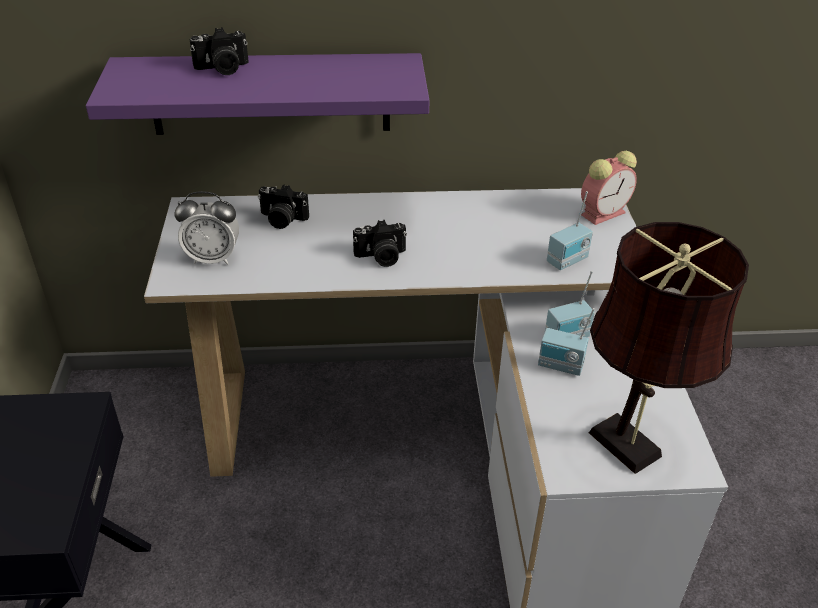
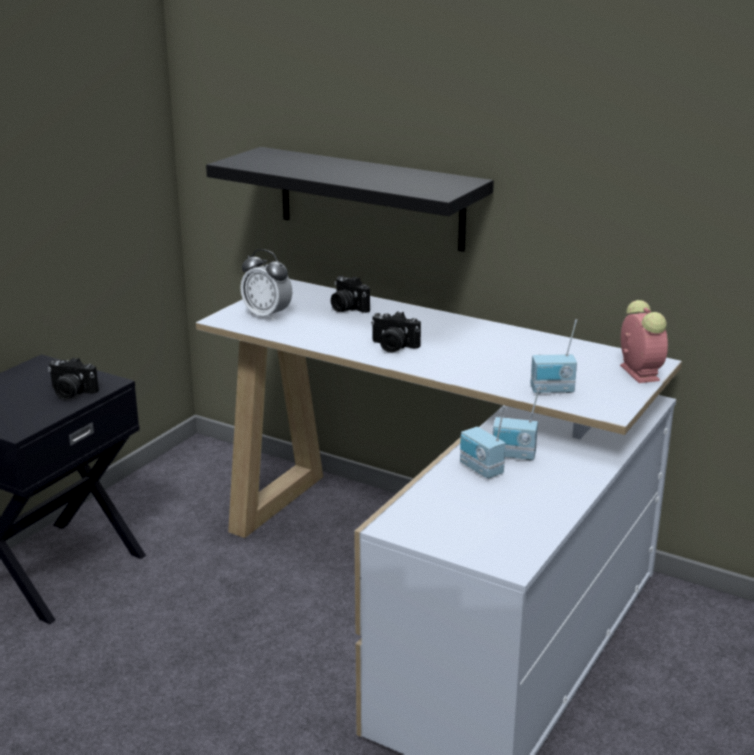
camera: 35 degrees right, 15 degrees down
purple shelf [86,53,430,135] -> black shelf [206,147,494,252]
camera [189,27,249,75] -> camera moved to [48,357,99,399]
alarm clock [581,151,637,225] -> alarm clock turned 105 degrees counterclockwise [620,300,668,383]
brown table lamp [589,222,749,474] -> none

